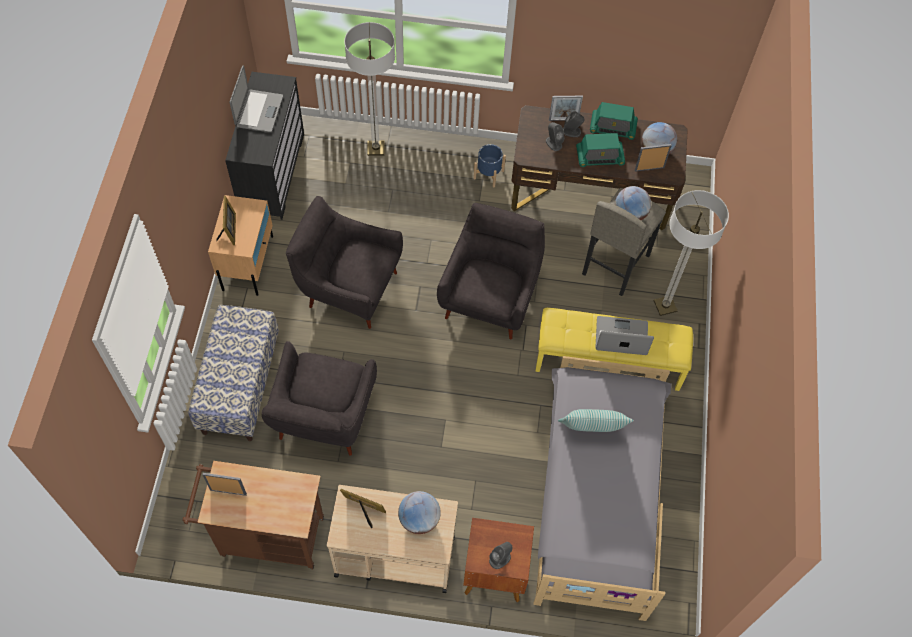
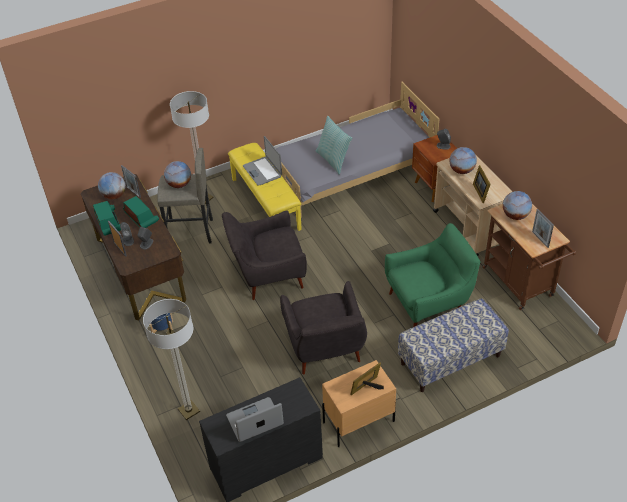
camera: 120 degrees left, 15 degrees down
grey armchair [262,341,377,456] -> green armchair [385,223,481,327]
none -> globe [503,191,532,220]

